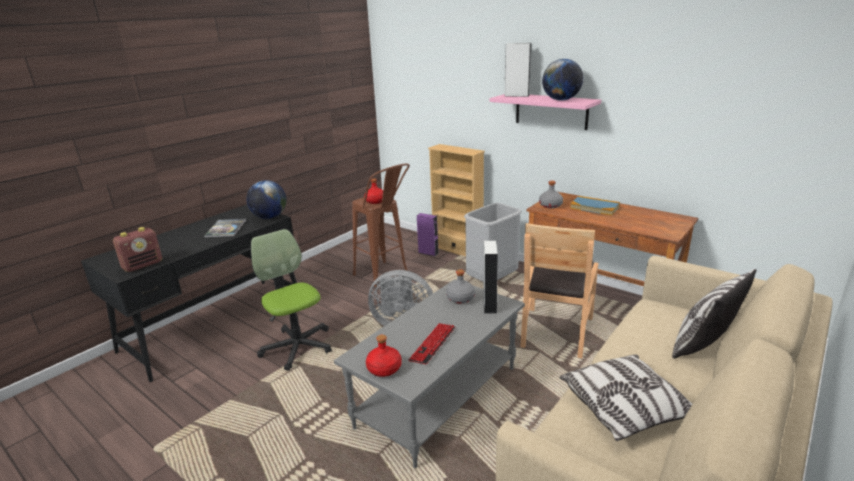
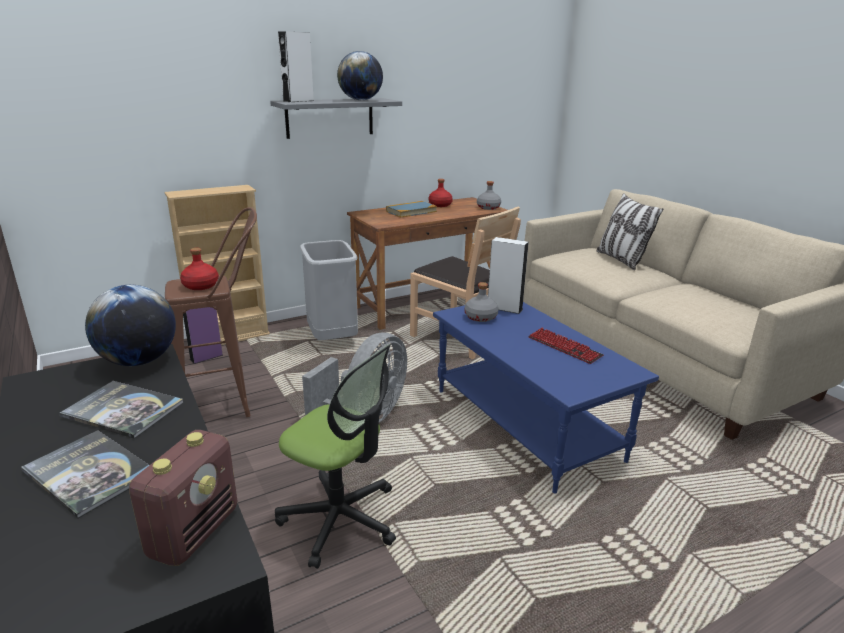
camera: 70 degrees left, 0 degrees up
radio [113,227,162,272] -> radio turned 45 degrees clockwise [129,430,237,566]
office chair [251,229,332,371] -> office chair turned 135 degrees counterclockwise [275,344,396,569]
grey coffee table [334,279,525,468] -> blue coffee table [433,302,659,494]
red bottle [366,335,402,377] -> red bottle moved to [429,179,453,207]
pink shelf [490,94,601,130] -> grey shelf [270,98,402,139]
grey bottle [539,181,563,208] -> grey bottle moved to [477,181,501,210]
pillow [559,354,692,441] -> none
none -> book [21,430,149,518]

